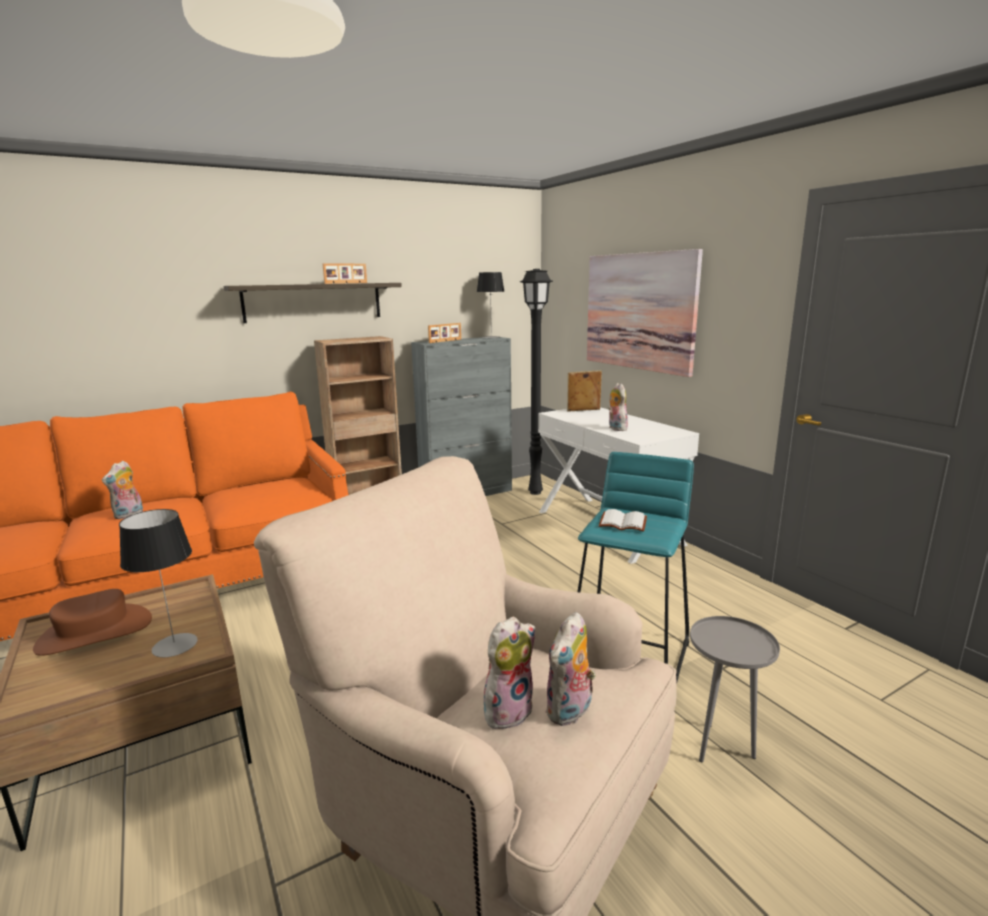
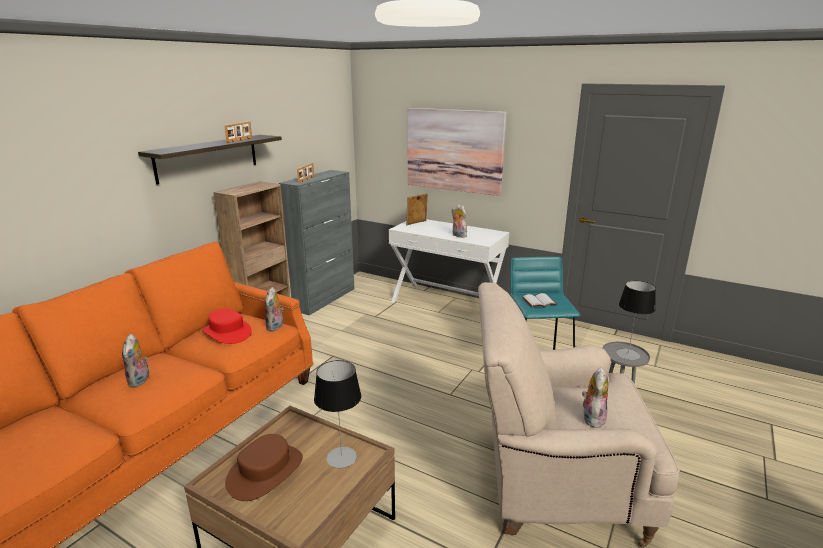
camera: 30 degrees left, 5 degrees up
table lamp [477,272,505,338] -> table lamp moved to [616,281,656,360]
black floor lamp [520,269,553,495] -> none
plush toy [545,612,596,726] -> plush toy moved to [265,287,284,332]
none -> red hat [202,309,252,344]

